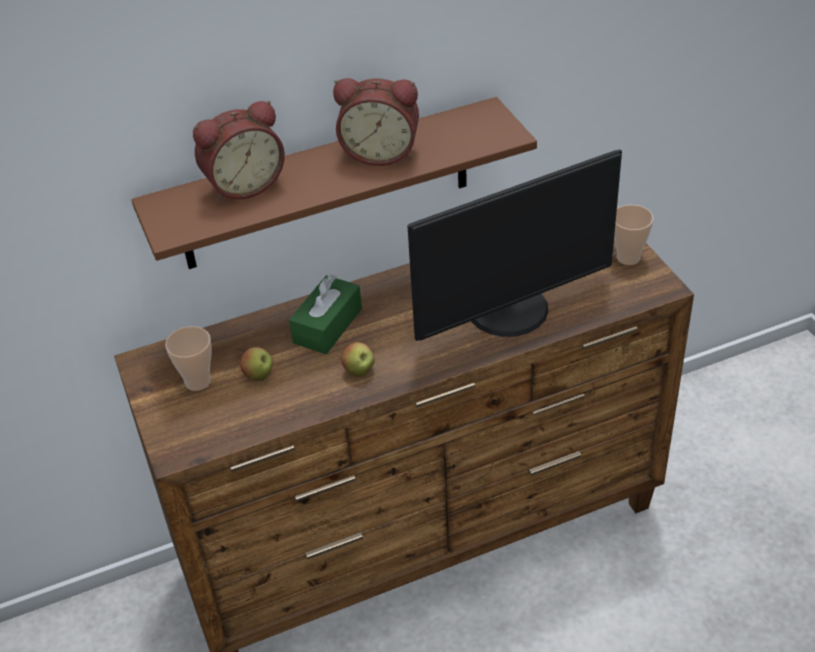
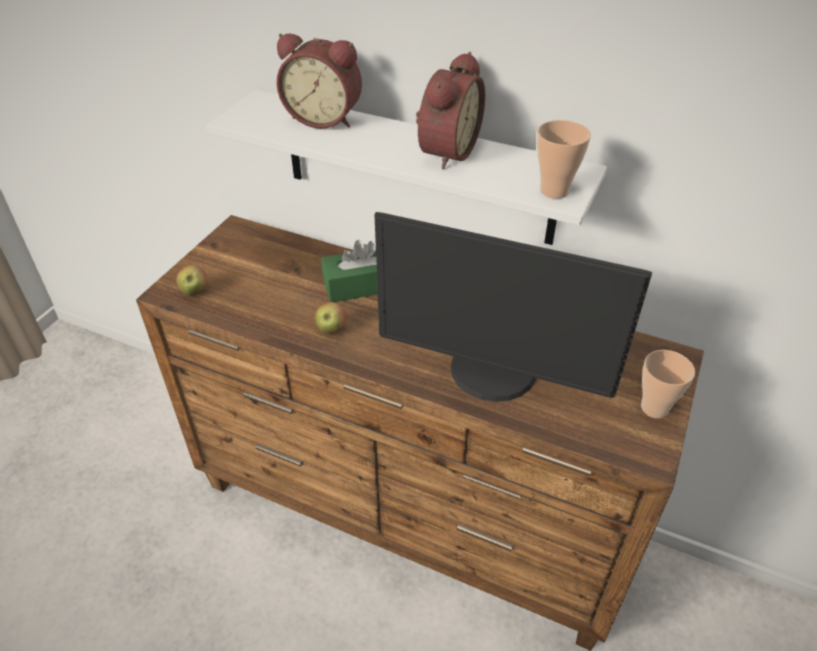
camera: 45 degrees right, 0 degrees up
brown shelf [132,97,537,269] -> white shelf [206,89,607,245]
cup [165,326,212,391] -> cup moved to [537,120,591,199]
apple [240,347,273,381] -> apple moved to [176,265,207,296]
alarm clock [333,78,419,166] -> alarm clock turned 120 degrees counterclockwise [416,52,485,169]

